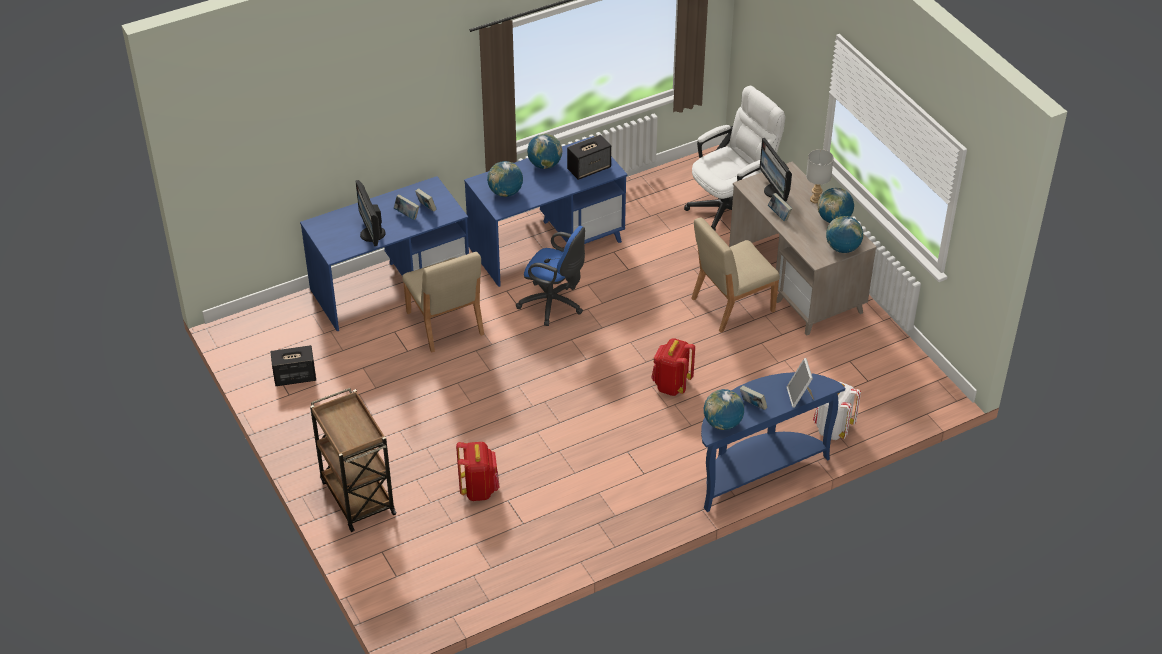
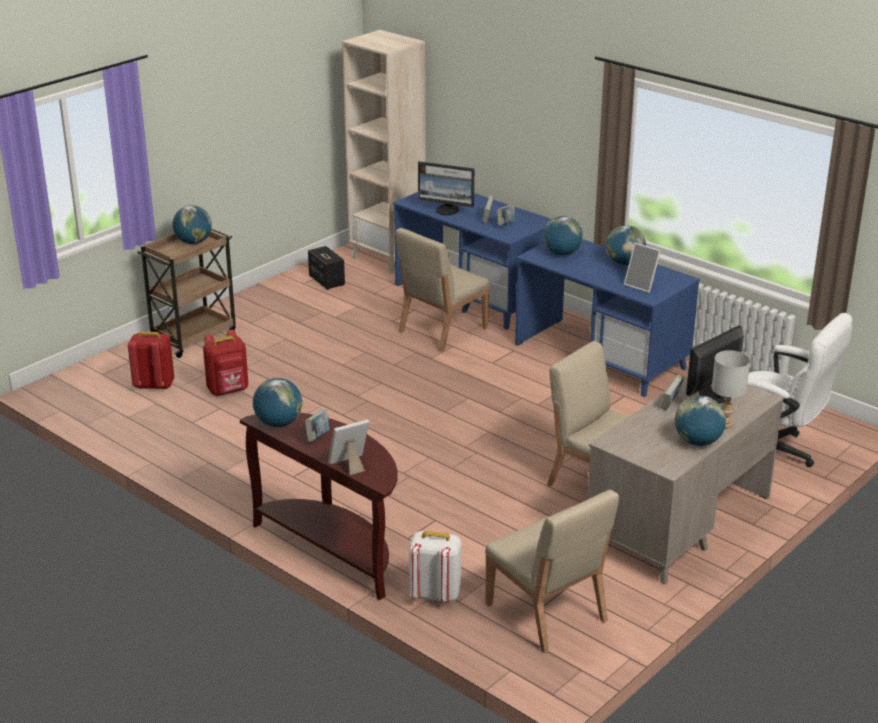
camera: 70 degrees right, 15 degrees down
monitor [356,180,385,246] -> monitor turned 120 degrees counterclockwise [418,161,474,215]
blue office chair [516,226,585,326] -> none
speaker [567,135,611,180] -> picture frame [624,243,661,293]
red backpack [651,338,695,396] -> red backpack moved to [128,332,174,390]
blue console table [701,372,845,512] -> brown console table [240,413,398,600]
globe [826,216,864,253] -> globe moved to [173,205,212,244]
none -> beige bookcase [342,30,426,274]
none -> beige chair [485,490,619,653]

